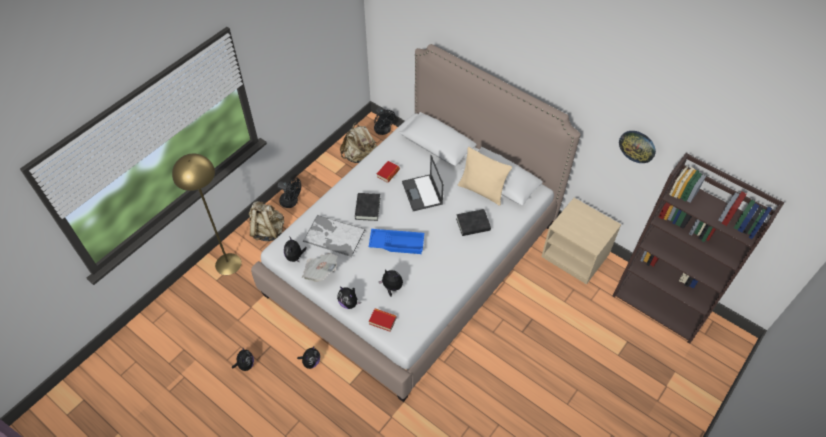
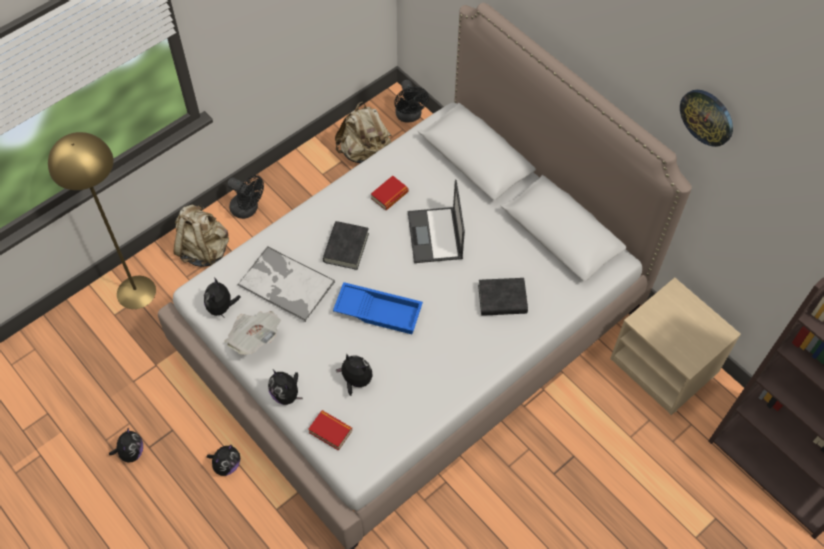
camera: 10 degrees right, 5 degrees up
beige pillow [458,147,512,206] -> none
wall clock [619,131,656,163] -> wall clock moved to [680,90,733,147]

